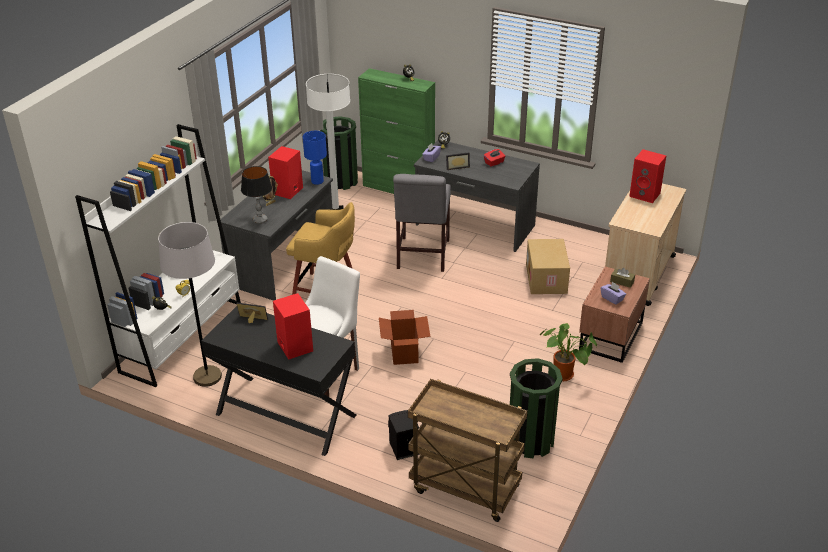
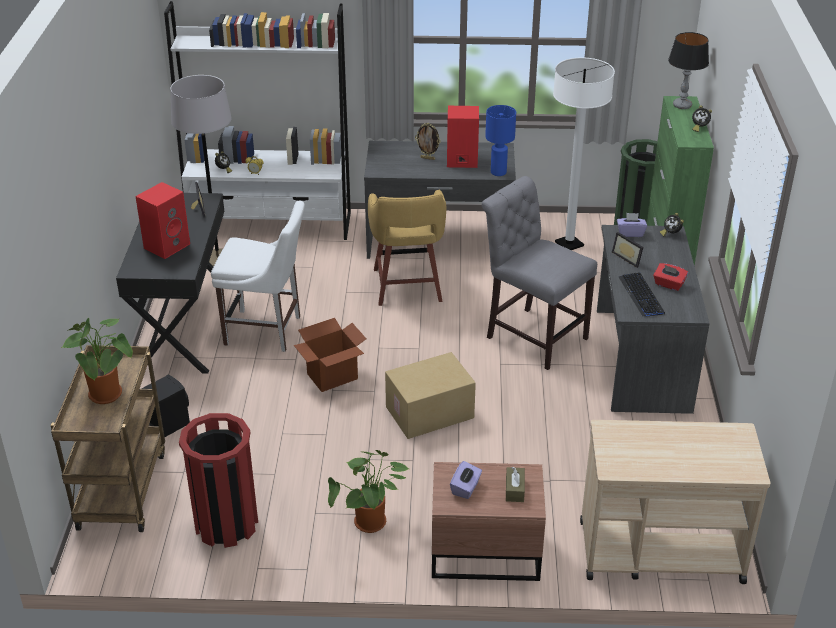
camera: 65 degrees right, 0 degrees up
table lamp [241,166,272,224] -> table lamp moved to [668,32,709,109]
grey chair [393,174,451,272] -> grey chair turned 60 degrees clockwise [482,176,597,370]
green trash can [510,358,563,459] -> red trash can [179,413,258,548]
cardboard box [526,239,570,294] -> cardboard box moved to [385,352,476,439]
red speaker [629,149,666,203] -> none
none -> potted plant [61,318,133,404]
none -> keyboard [619,272,665,317]

